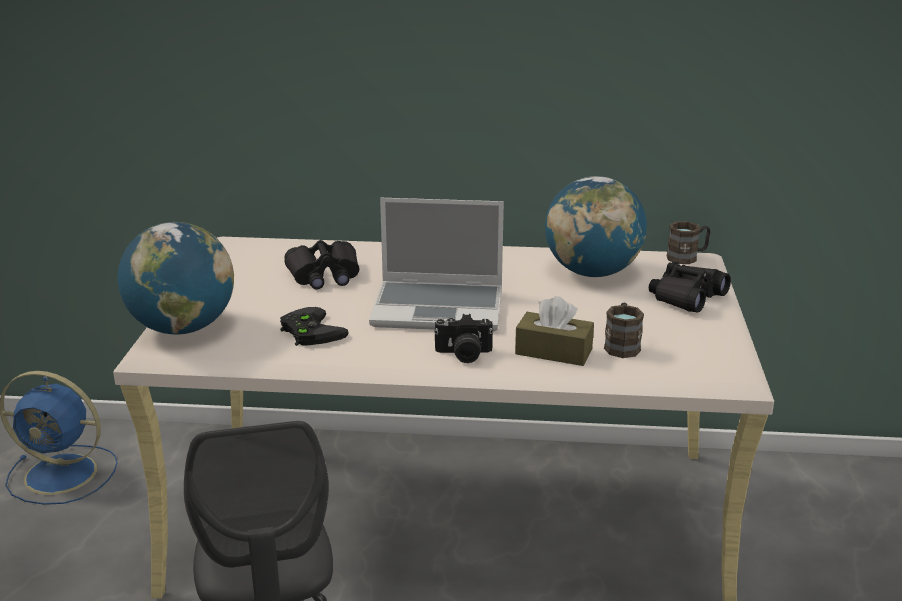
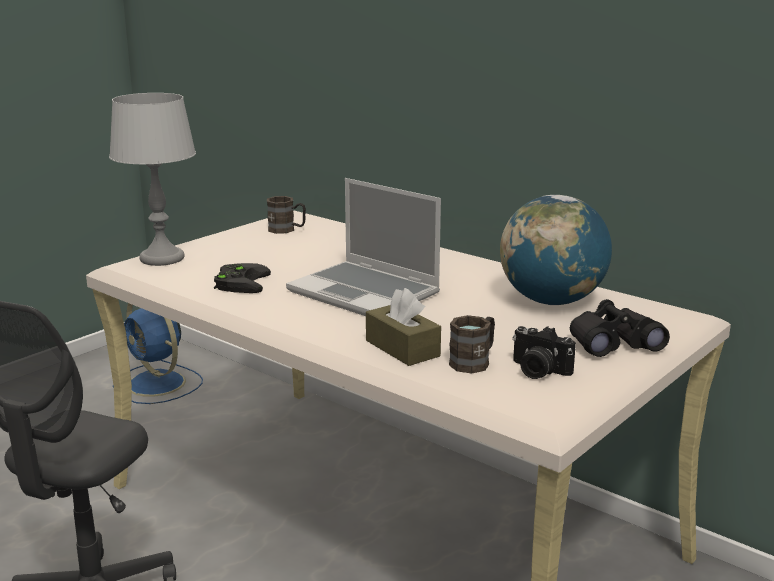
camera: 35 degrees right, 5 degrees down
globe [118,222,234,334] -> grey table lamp [109,93,196,266]
black binoculars [284,240,359,289] -> none
camera [434,314,494,363] -> camera moved to [512,326,576,379]
brown mug [667,221,710,264] -> brown mug moved to [267,196,306,234]

